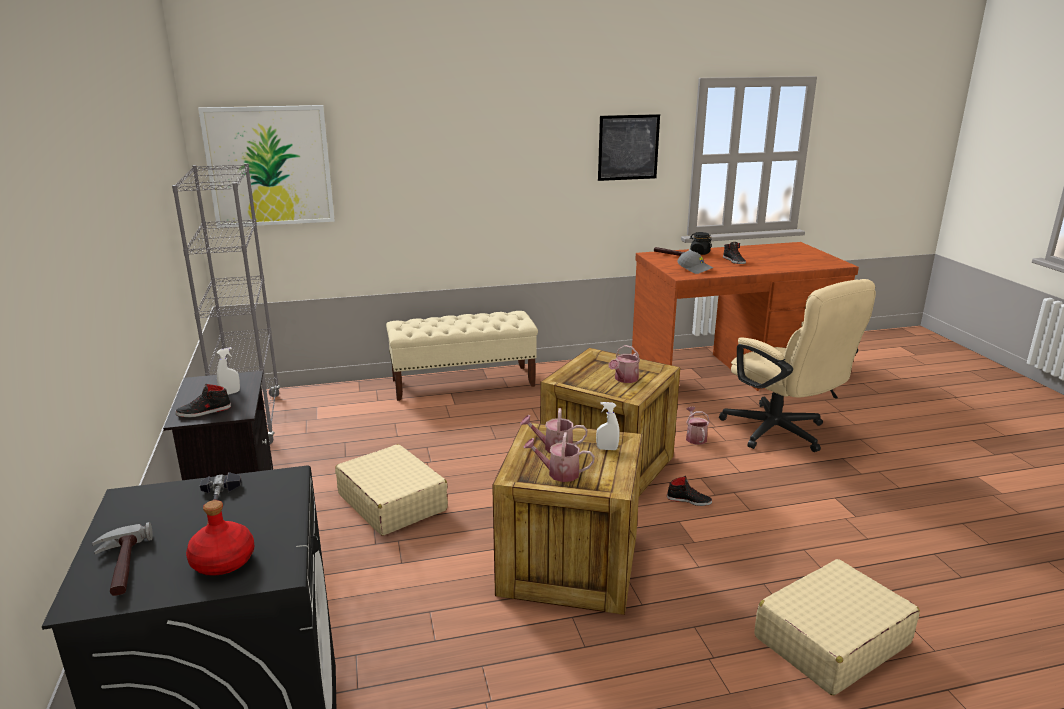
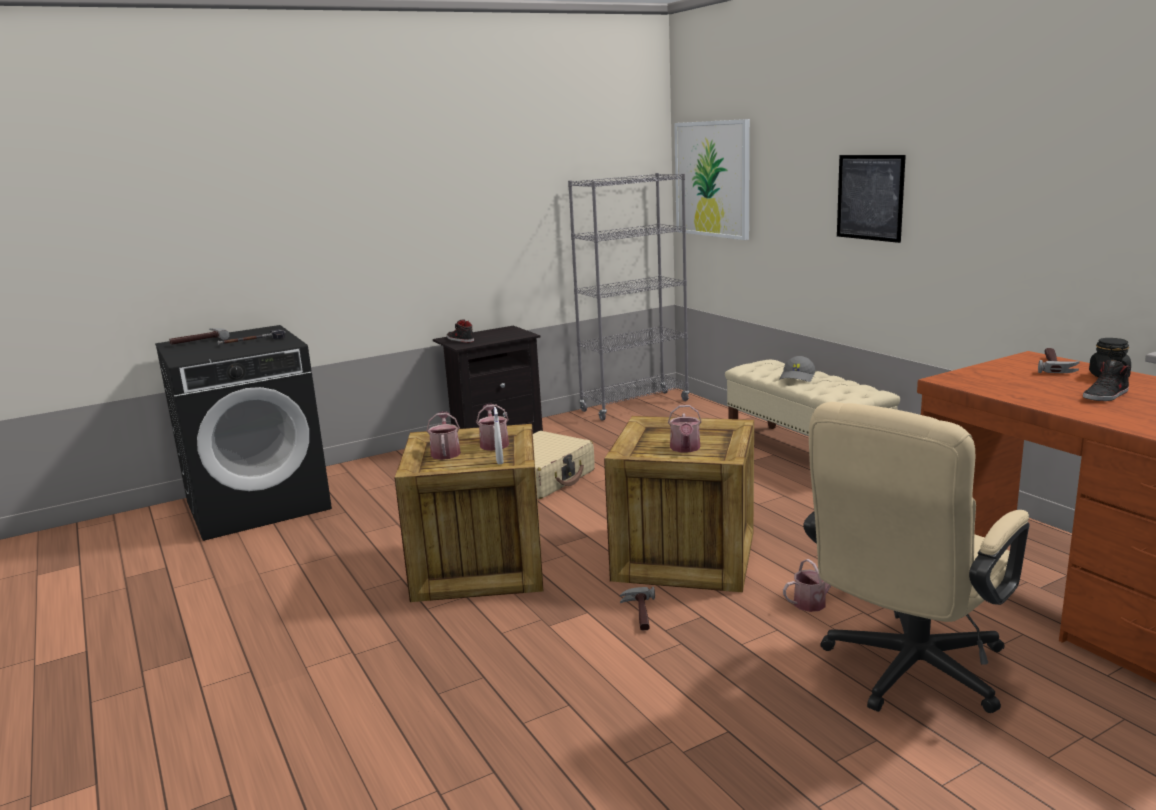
camera: 75 degrees right, 5 degrees down
red bottle [186,500,254,576] -> none
white spray bottle [216,347,240,395] -> none
picture [598,114,660,181] -> picture moved to [837,155,906,243]
watering can [609,345,640,383] -> watering can turned 105 degrees counterclockwise [668,405,702,453]
black shoe [667,476,712,506] -> hammer [620,587,655,630]
grey cap [677,251,713,274] -> grey cap moved to [779,356,815,382]
beige suitcase [754,559,920,695] -> none

